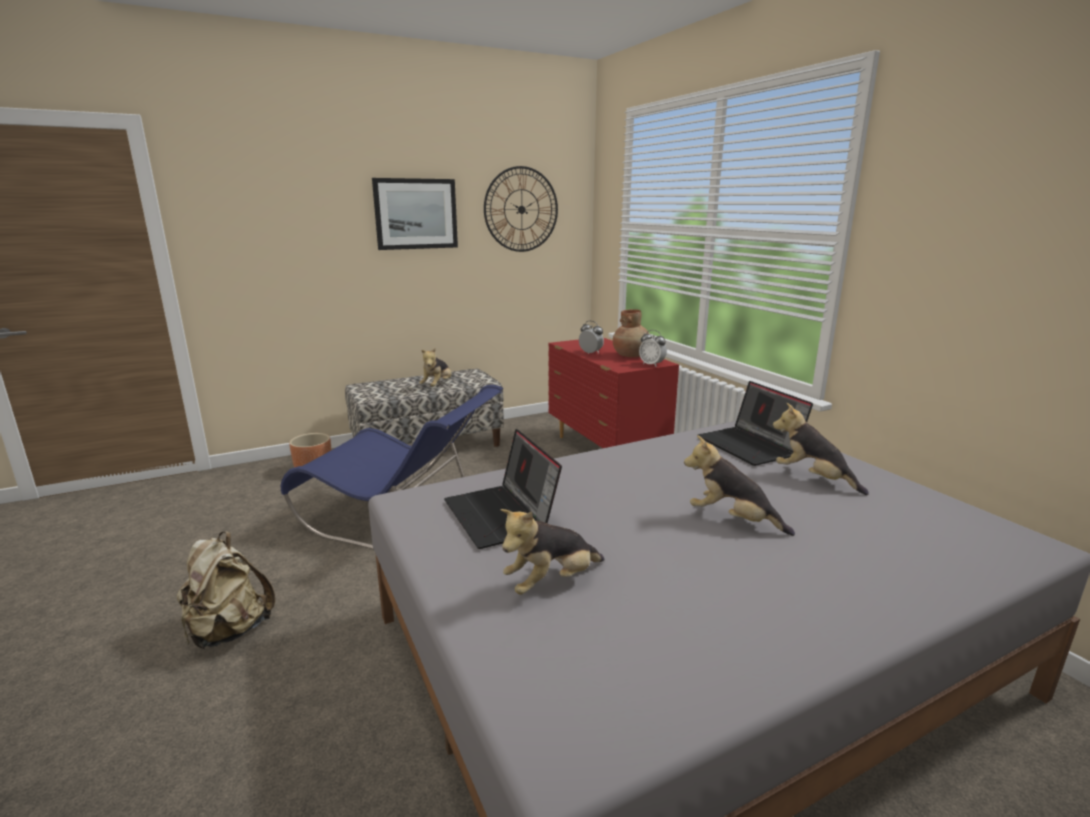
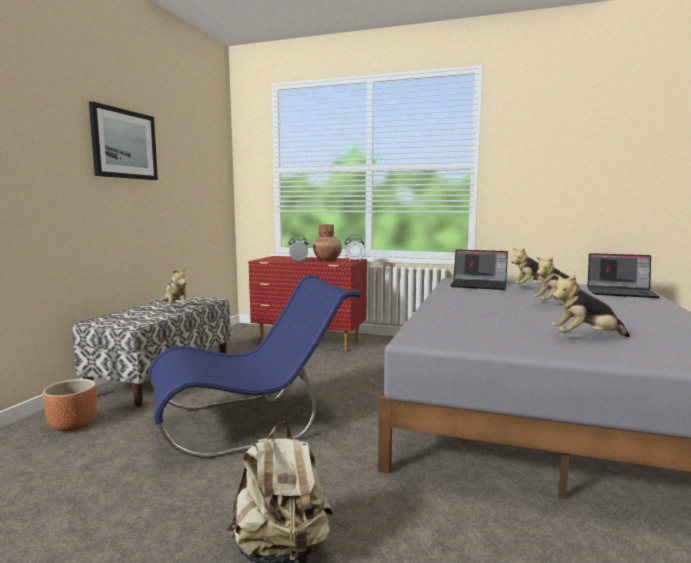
camera: 45 degrees left, 10 degrees down
laptop [444,429,562,549] -> laptop moved to [588,253,660,298]
wall clock [484,166,558,252] -> none
plush toy [500,509,605,595] -> plush toy turned 75 degrees clockwise [552,274,630,337]

